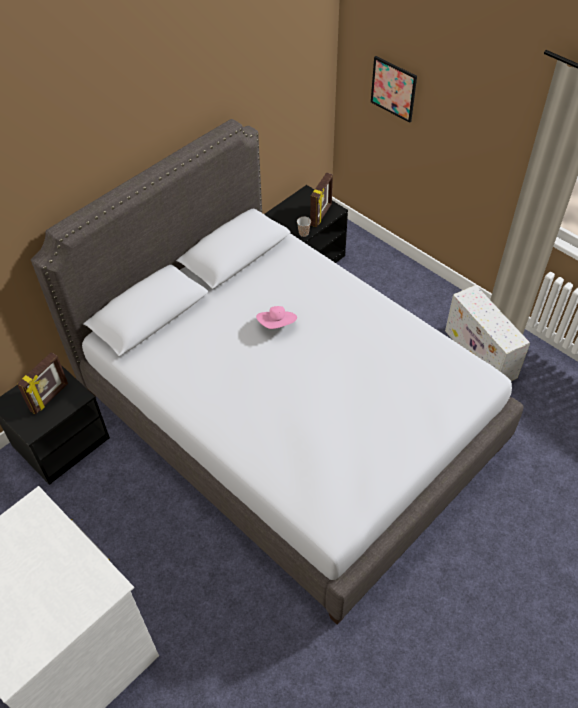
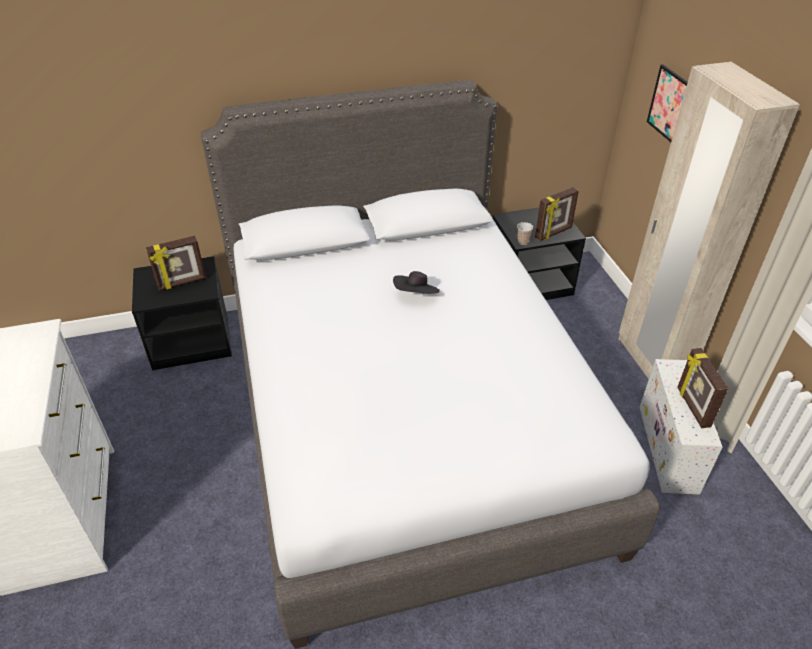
camera: 30 degrees right, 10 degrees down
pink hat [256,306,297,329] -> black hat [393,271,440,294]
none -> beige wardrobe [619,62,800,379]
none -> picture frame [677,348,728,428]

